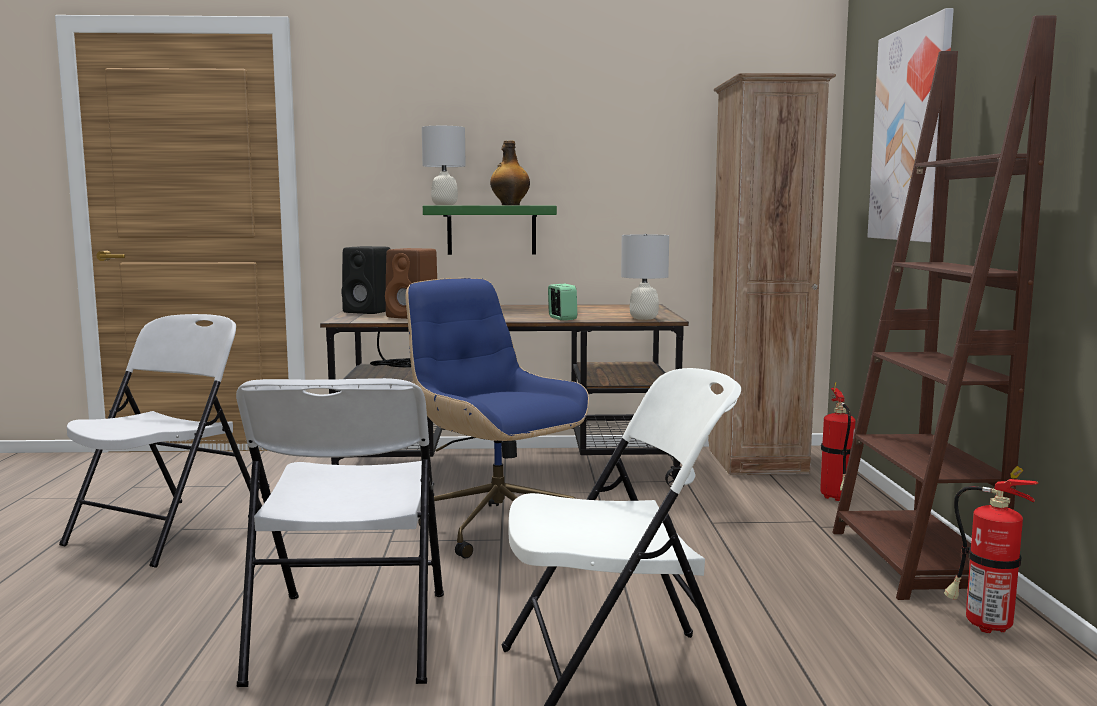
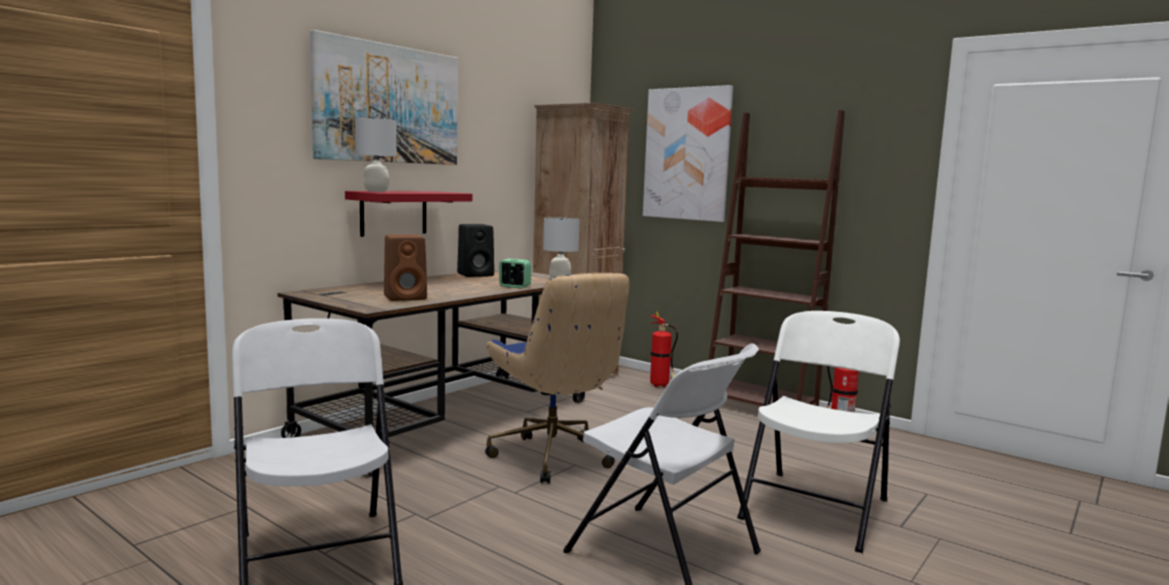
camera: 50 degrees left, 0 degrees up
black speaker [341,246,390,314] -> black speaker moved to [457,224,494,277]
blue office chair [406,278,589,558] -> blue office chair turned 120 degrees counterclockwise [485,273,629,483]
green shelf [423,206,557,255] -> red shelf [345,191,472,237]
bottle [490,140,530,205] -> none
none -> picture [310,30,458,165]

